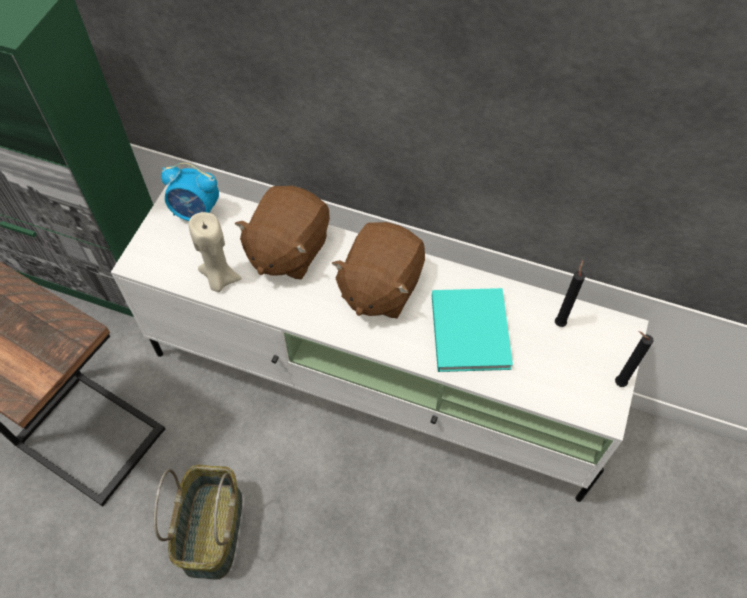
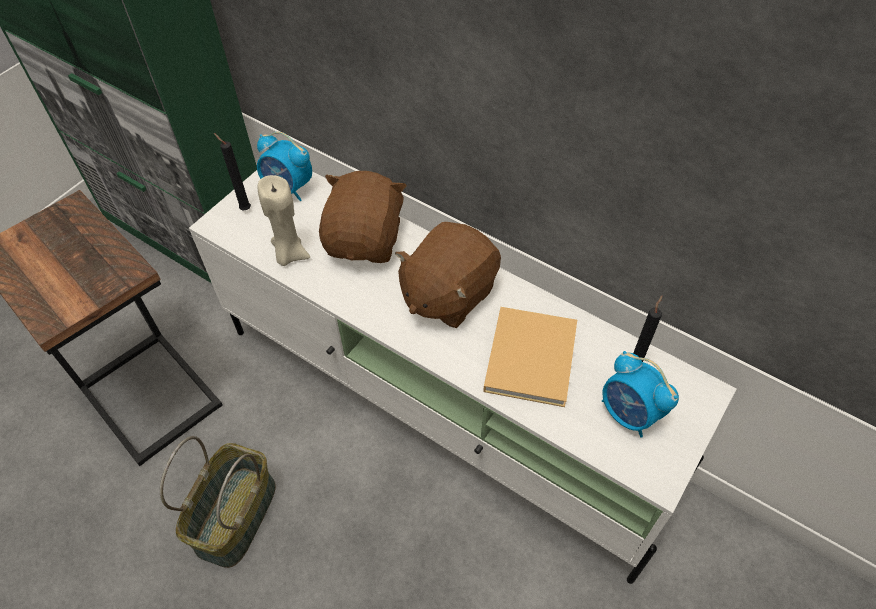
camera: 15 degrees right, 5 degrees down
brown plush toy [234,186,330,279] -> brown plush toy turned 150 degrees clockwise [319,171,407,263]
turquoise book [432,288,513,372] -> beige book [483,307,577,407]
black candle [615,331,653,387] -> black candle moved to [214,133,251,211]
none -> alarm clock [602,351,679,438]

